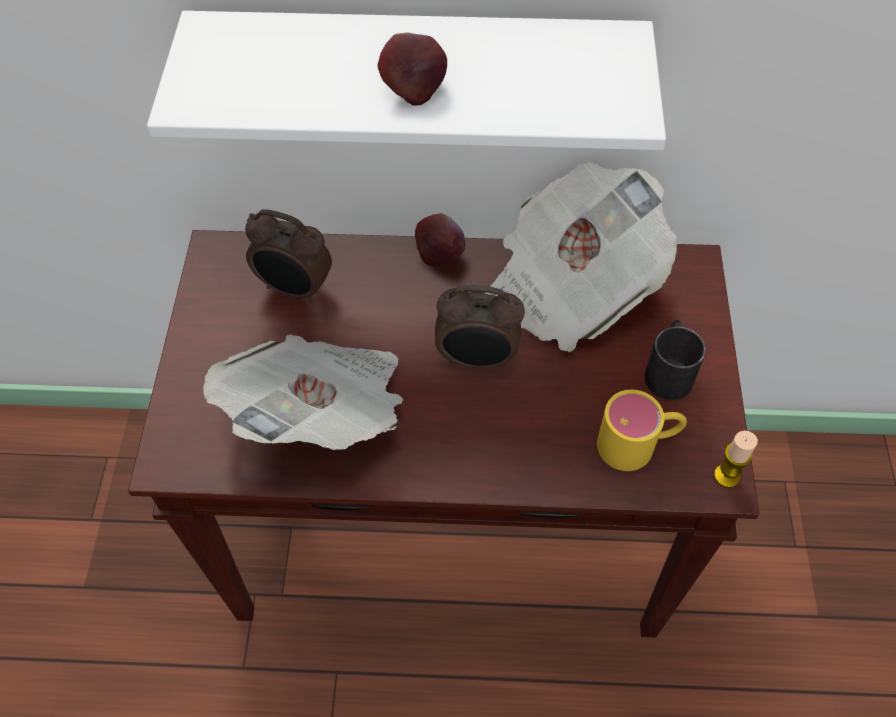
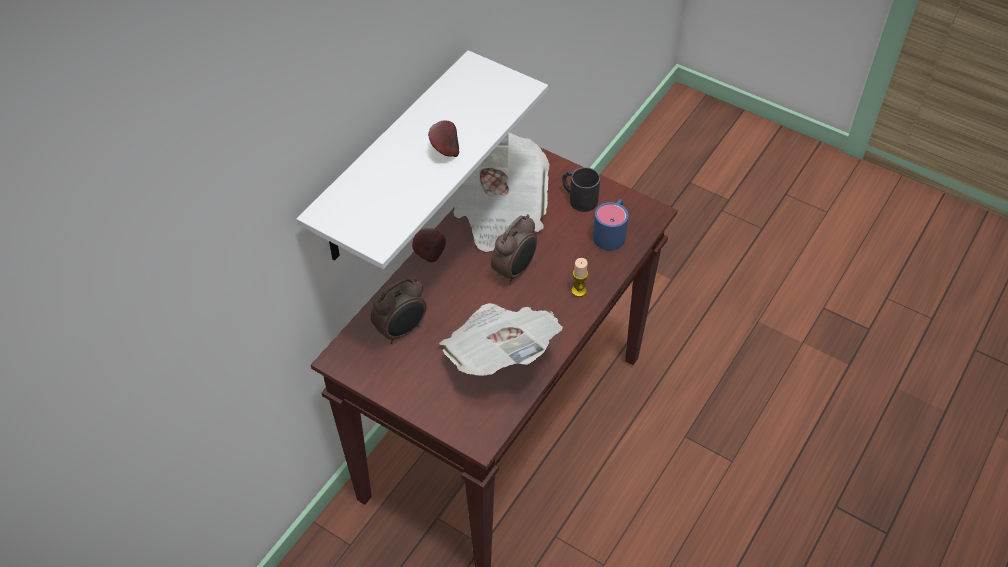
camera: 60 degrees left, 5 degrees down
yellow mug [597,390,687,471] -> blue mug [593,199,628,251]
candle [714,431,758,488] -> candle moved to [571,258,588,297]

